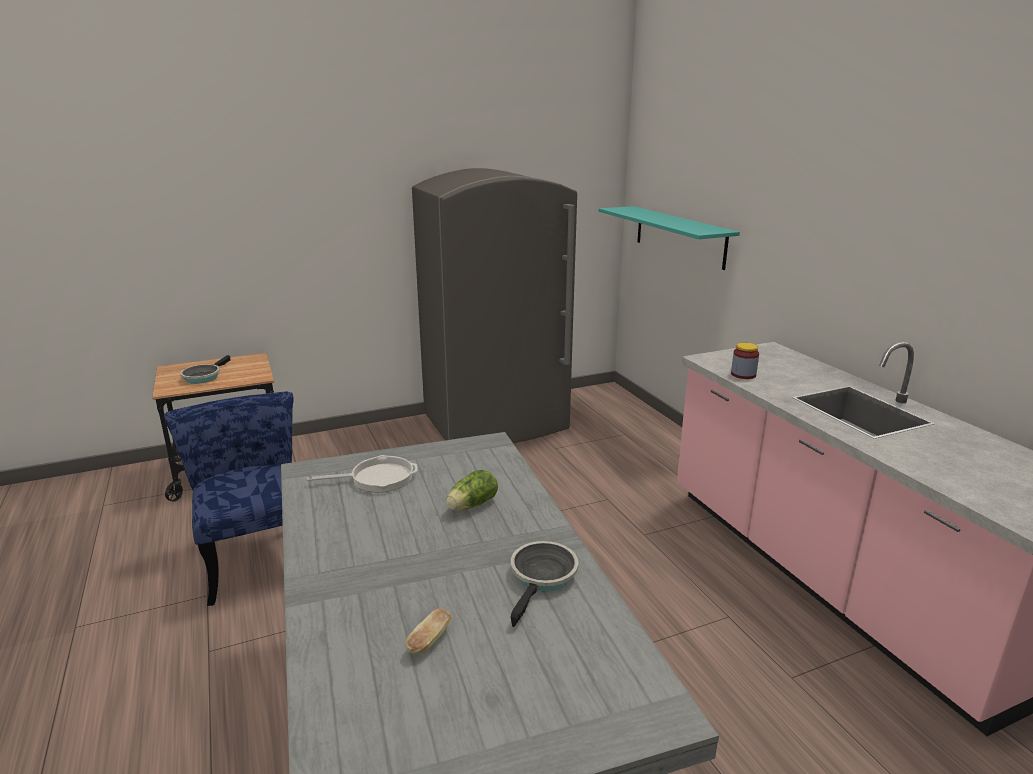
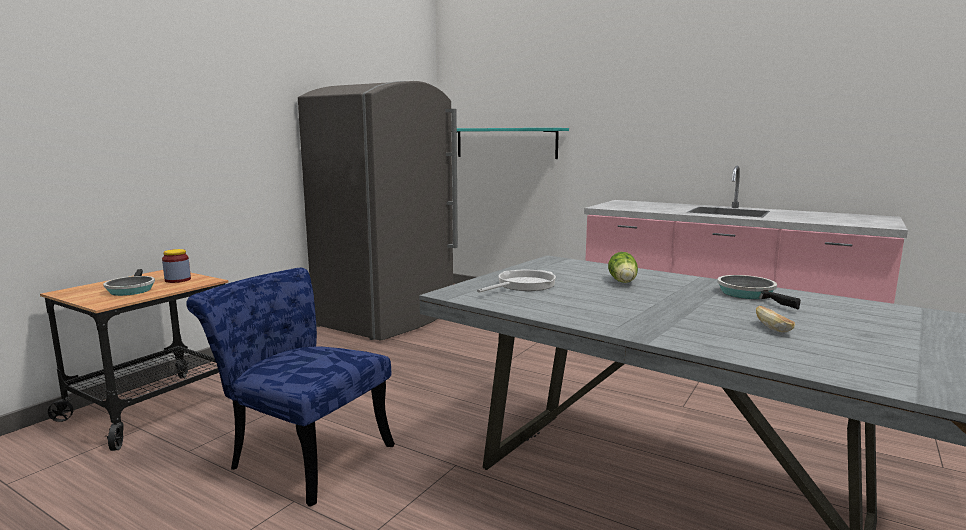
camera: 35 degrees left, 10 degrees down
jar [731,343,759,379] -> jar moved to [162,249,191,283]

